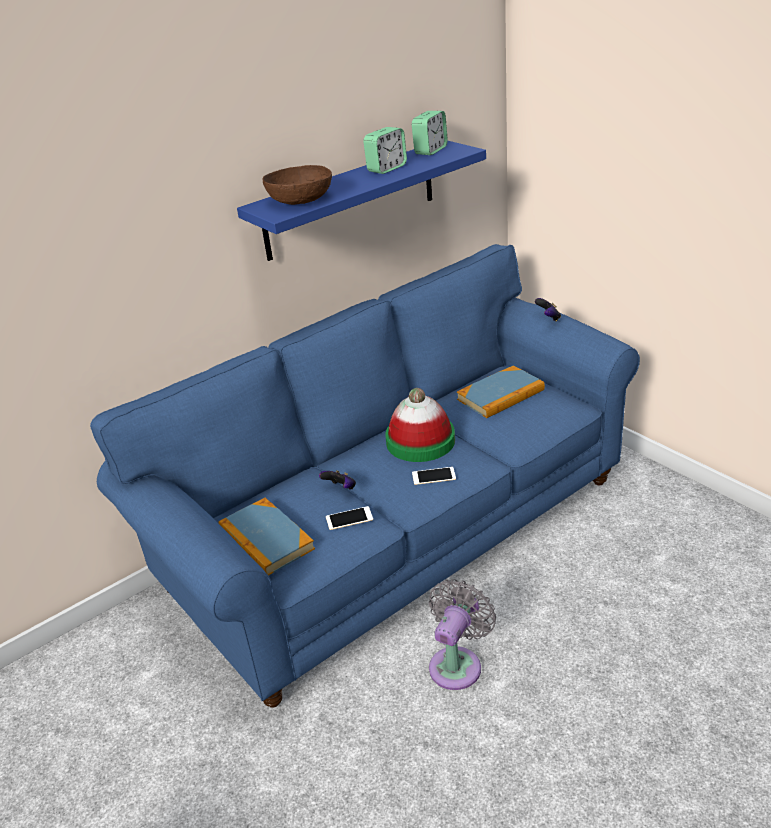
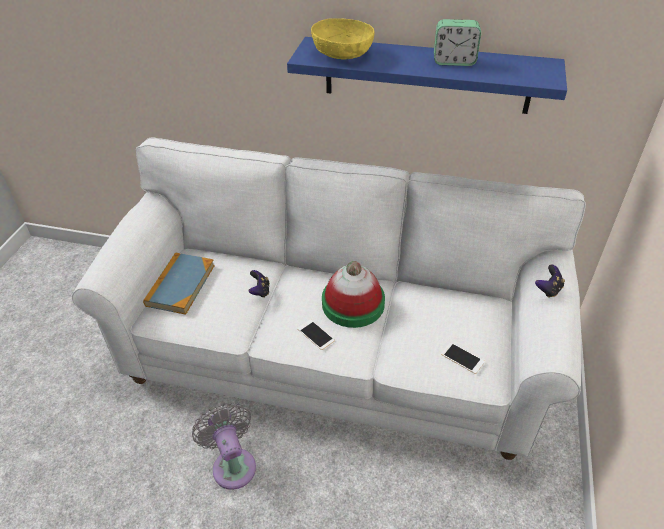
camera: 50 degrees right, 10 degrees up
blue sofa [90,244,640,708] -> white sofa [72,137,586,460]
brown bowl [263,165,332,205] -> yellow bowl [311,18,374,60]
phone [326,506,373,530] -> phone moved to [441,342,485,374]
alarm clock [412,111,448,155] -> none
grey fan [429,579,496,690] -> grey fan turned 105 degrees counterclockwise [192,403,256,490]
book [457,366,545,418] -> none

